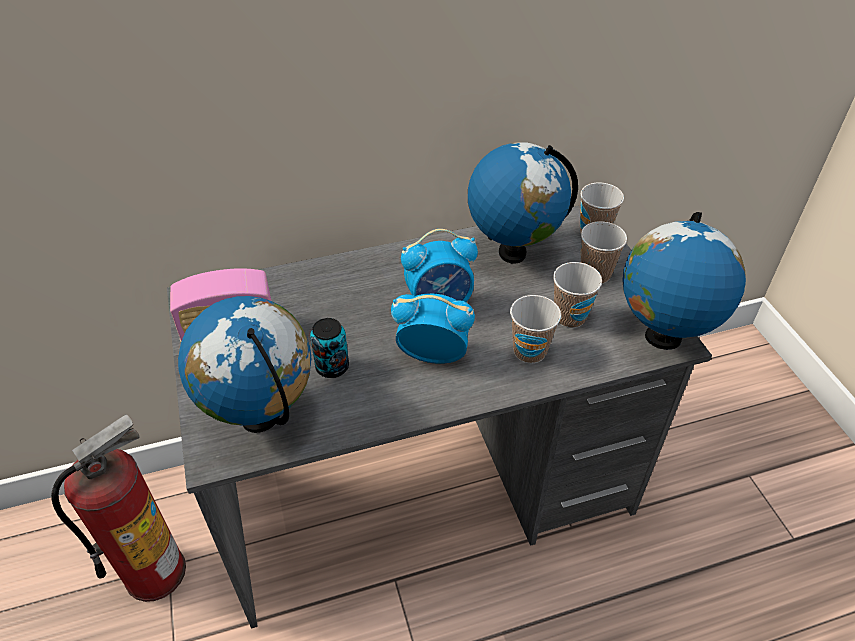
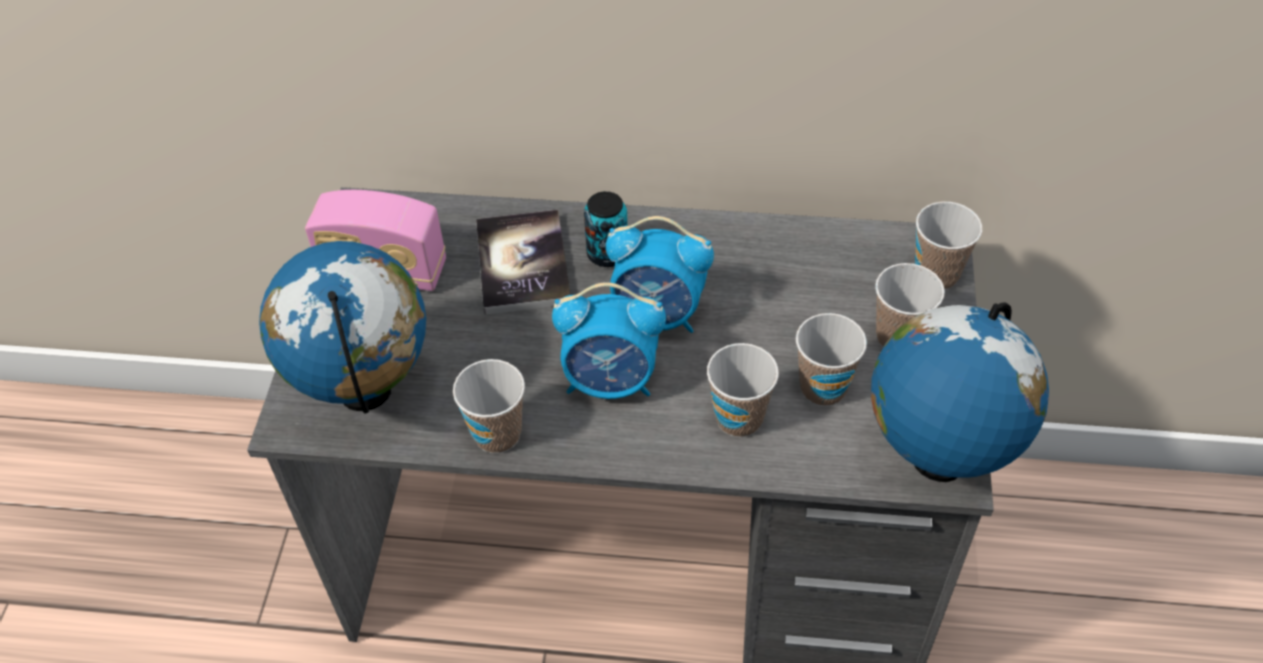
camera: 25 degrees right, 5 degrees up
fire extinguisher [51,414,186,602] -> none
can [310,318,349,378] -> can moved to [584,191,628,267]
alarm clock [391,293,475,364] -> alarm clock turned 150 degrees clockwise [552,282,666,399]
globe [468,142,578,264] -> none
none -> cup [453,359,525,453]
none -> book [476,210,570,315]

